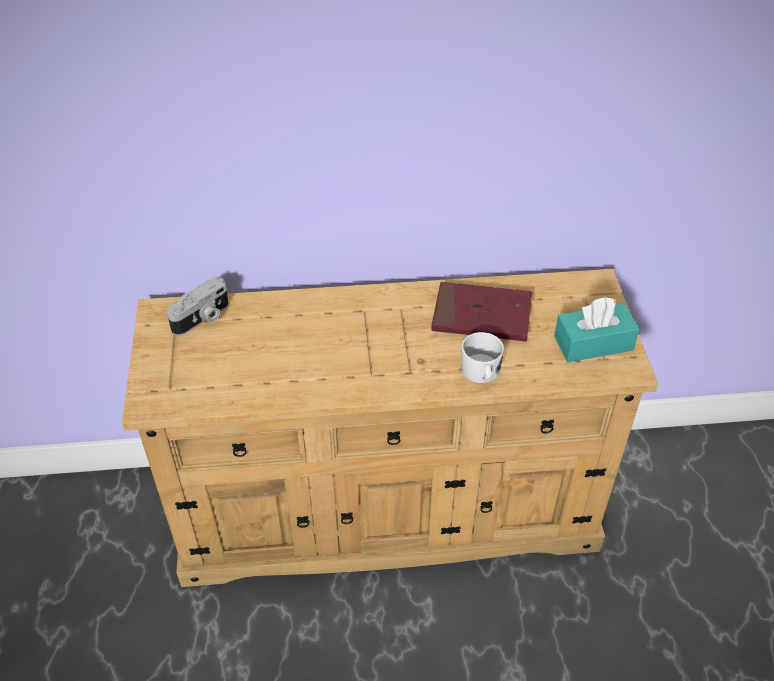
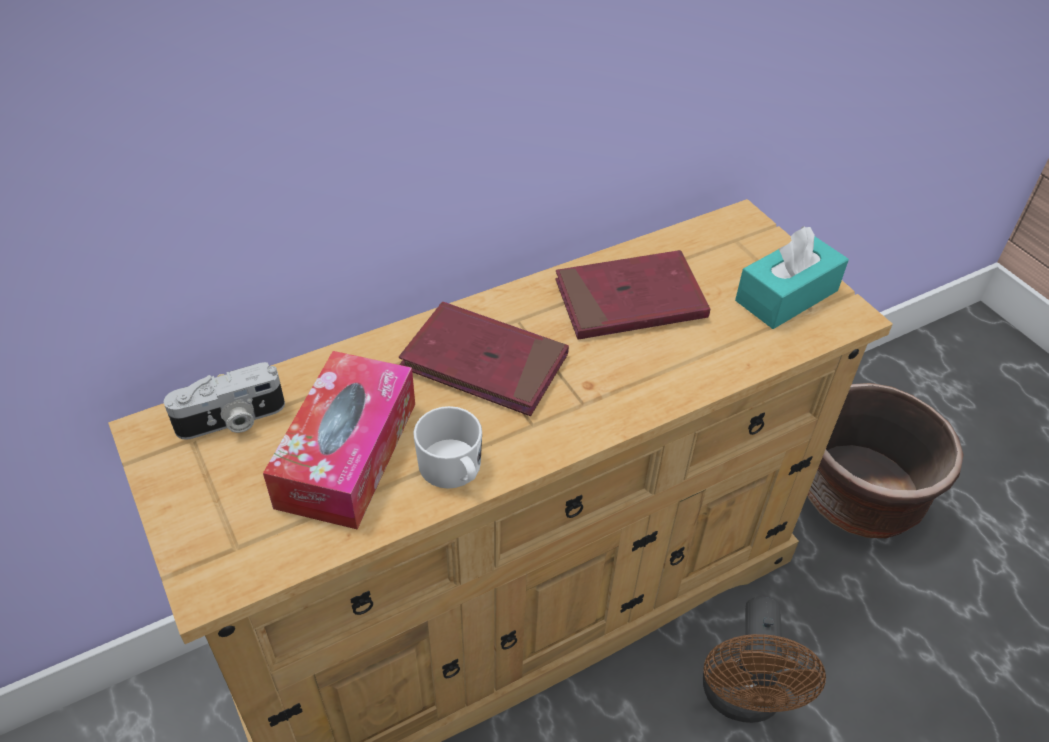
camera: 25 degrees left, 0 degrees up
camera [167,277,229,336] -> camera turned 45 degrees clockwise [164,362,285,440]
white mug [461,332,504,383] -> white mug moved to [413,406,482,489]
none -> tissue box [263,351,415,529]
none -> red book [399,302,569,416]
none -> brown fan [703,596,826,723]
none -> brown planter [807,383,964,538]

